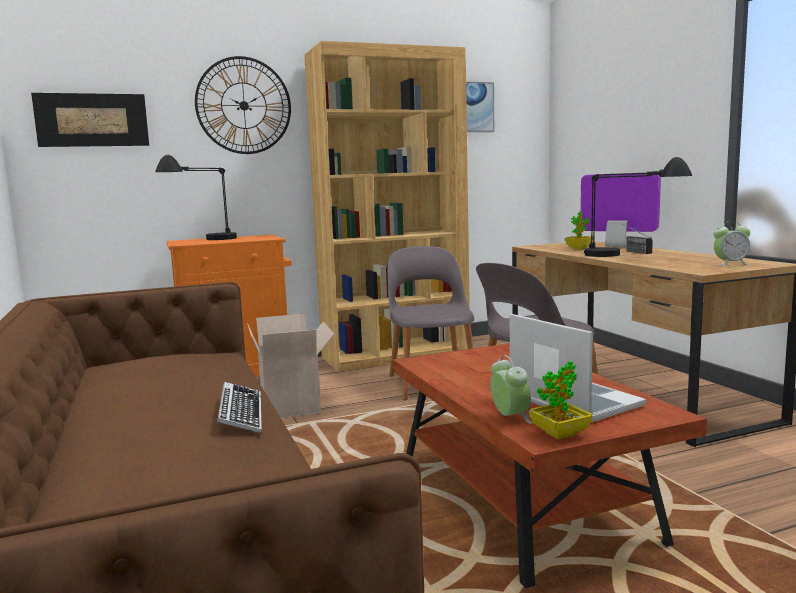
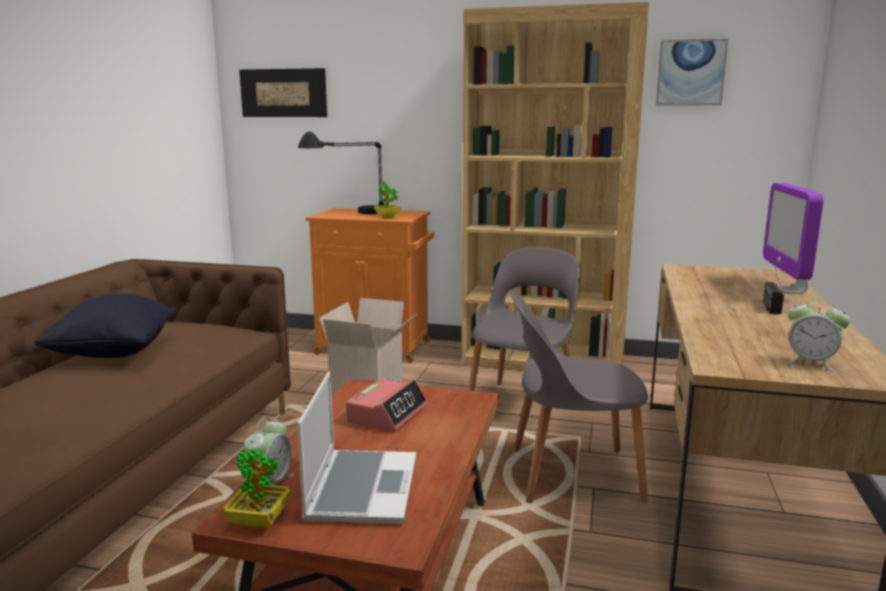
camera: 35 degrees right, 5 degrees up
wall clock [195,56,291,154] -> none
keyboard [217,382,262,433] -> none
potted plant [564,212,593,249] -> potted plant moved to [374,181,401,219]
monitor [580,173,661,247] -> monitor turned 150 degrees counterclockwise [763,183,824,294]
black table lamp [584,157,692,257] -> none
none -> black pillow [34,294,177,358]
none -> alarm clock [346,378,427,432]

